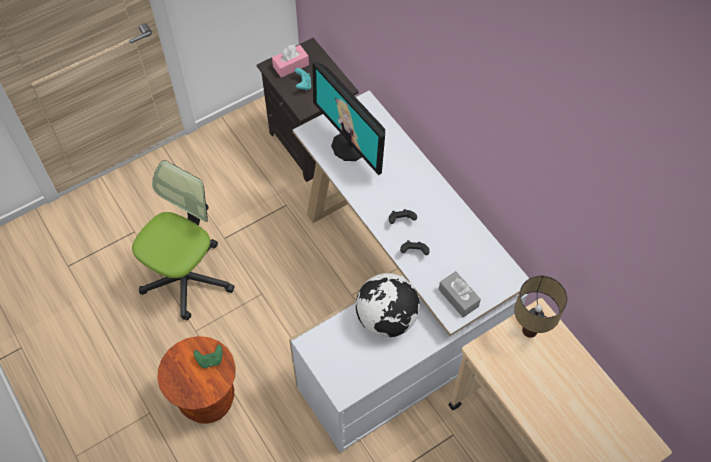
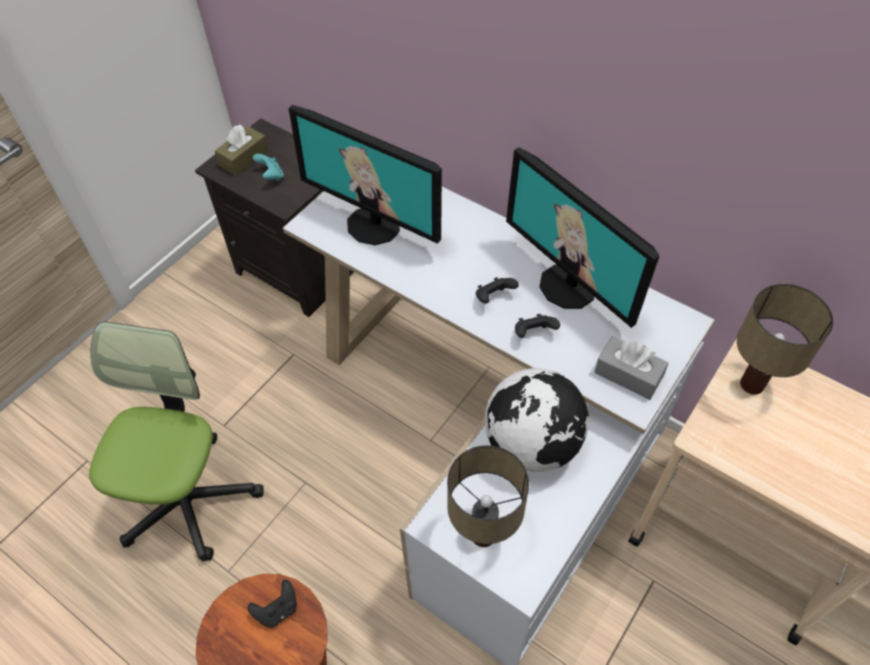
camera: 20 degrees left, 5 degrees down
green game controller [194,344,223,368] -> black game controller [248,580,297,628]
pink tissue box [272,45,309,78] -> brown tissue box [215,125,269,176]
none -> table lamp [447,445,529,547]
none -> monitor [506,147,659,328]

